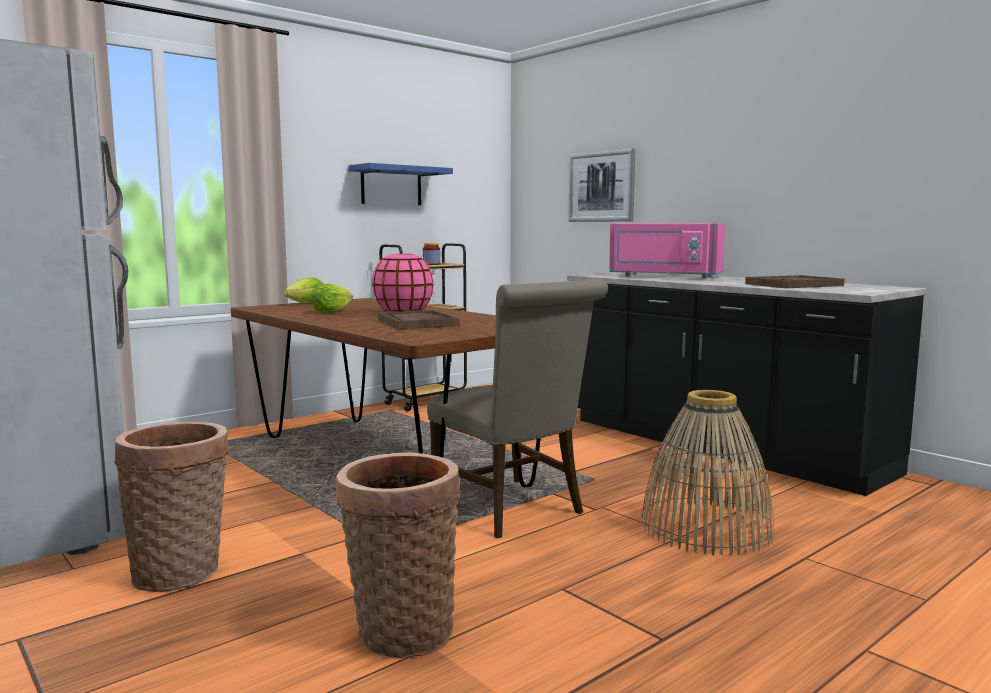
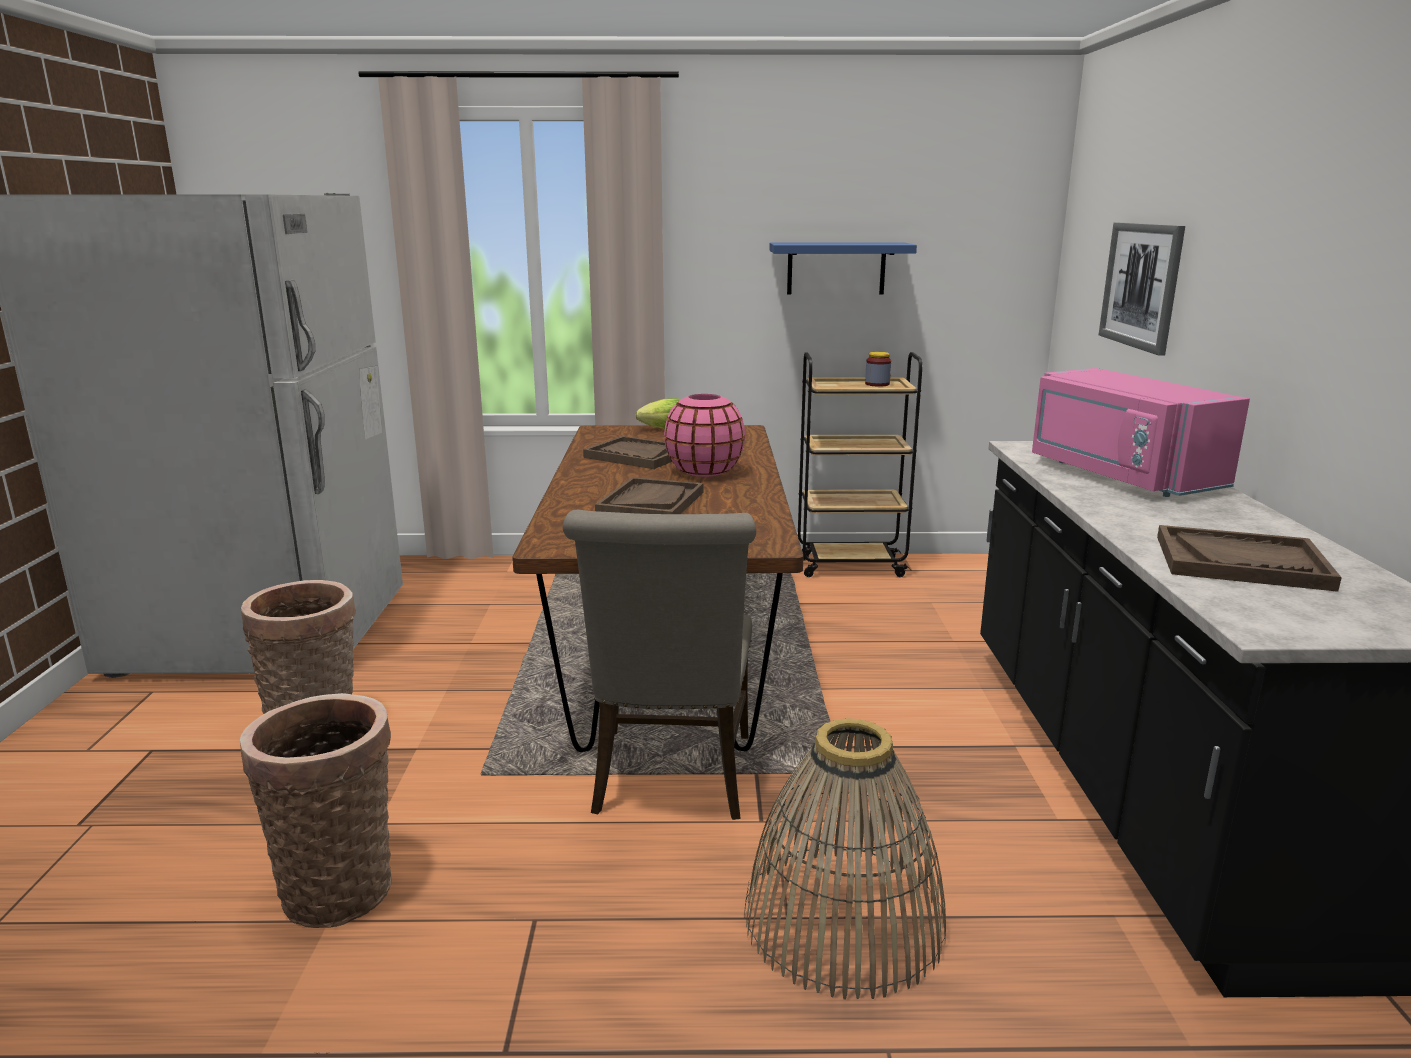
camera: 40 degrees right, 10 degrees up
lettuce [311,284,353,313] -> brown tray [583,436,672,469]

